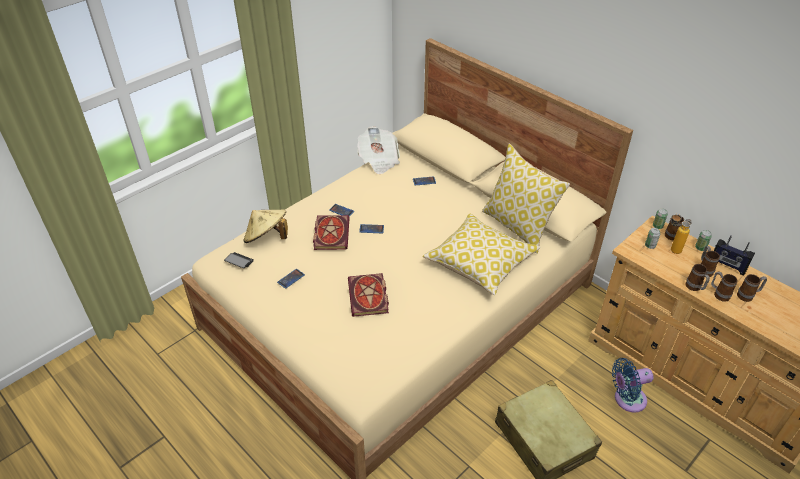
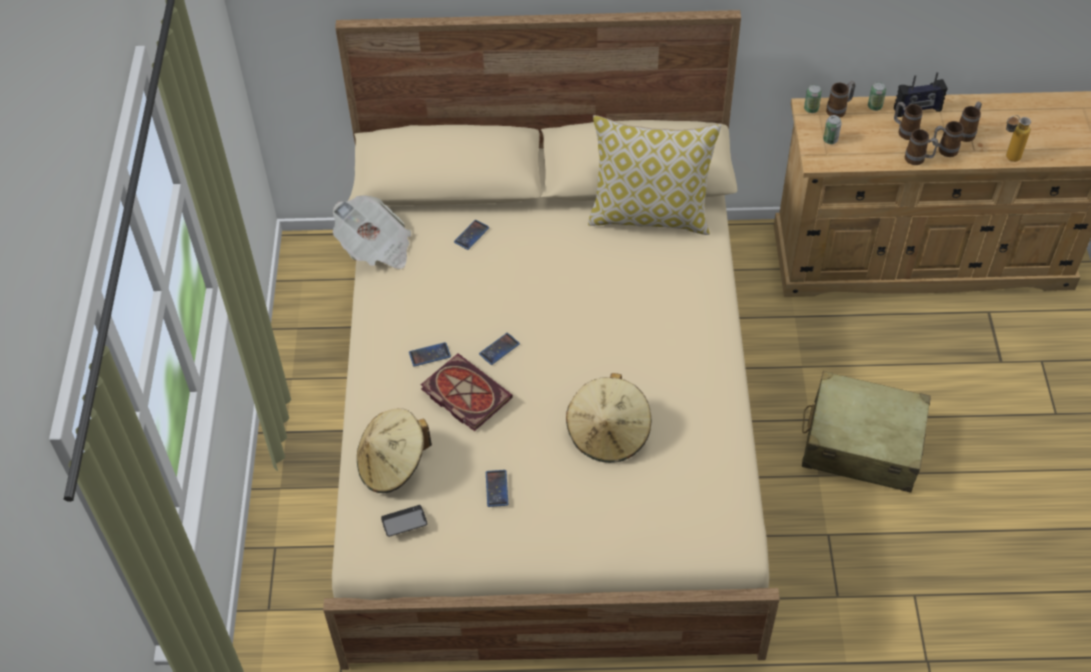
camera: 45 degrees left, 10 degrees up
book [348,273,389,317] -> beige hat [566,373,652,463]
pillow [423,213,540,295] -> none
blue fan [612,358,654,413] -> none
bottle [671,214,691,254] -> bottle moved to [1006,115,1031,162]

